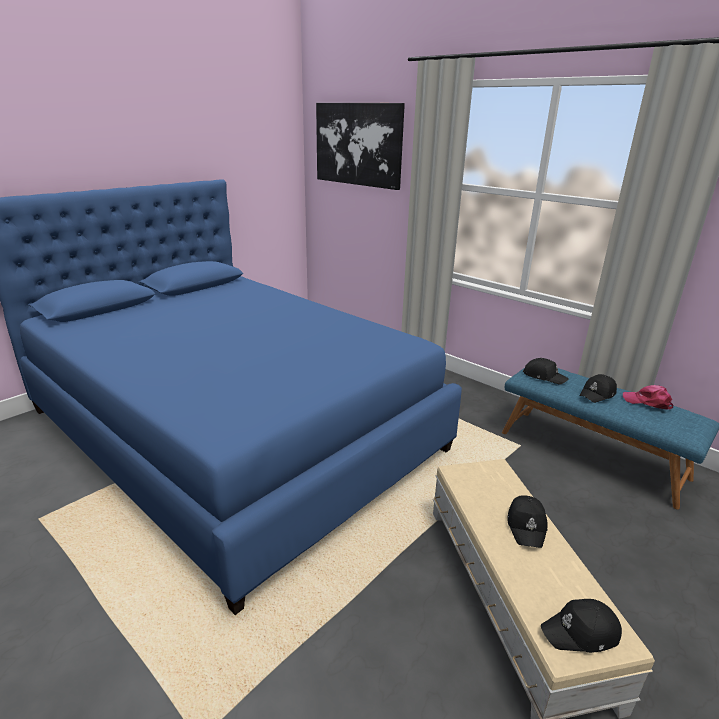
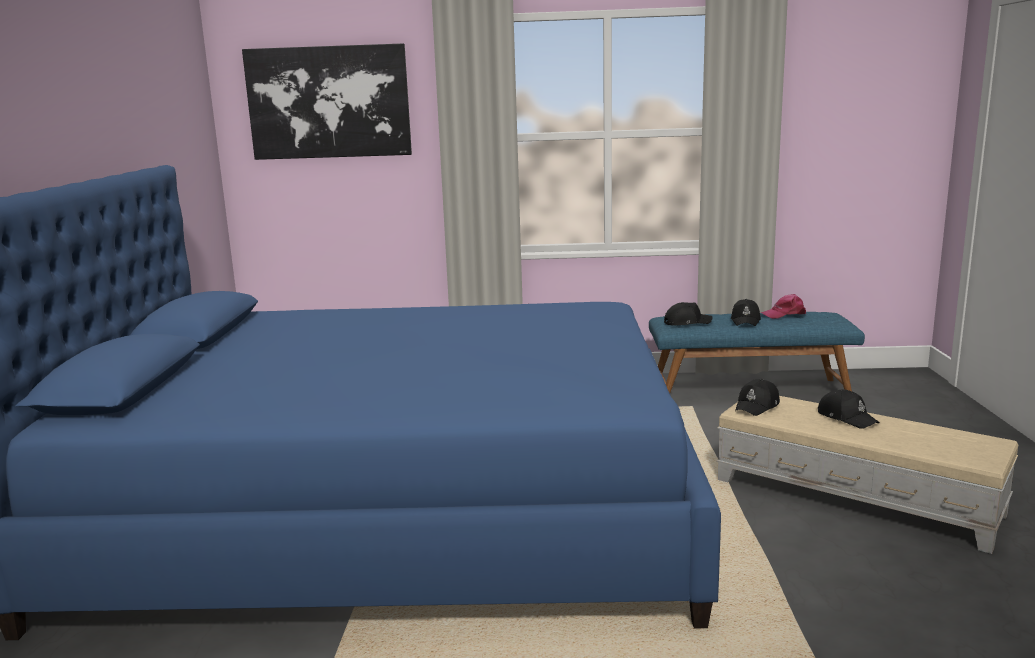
camera: 40 degrees left, 10 degrees down
black cap [541,599,622,653] -> black cap moved to [735,379,780,416]

